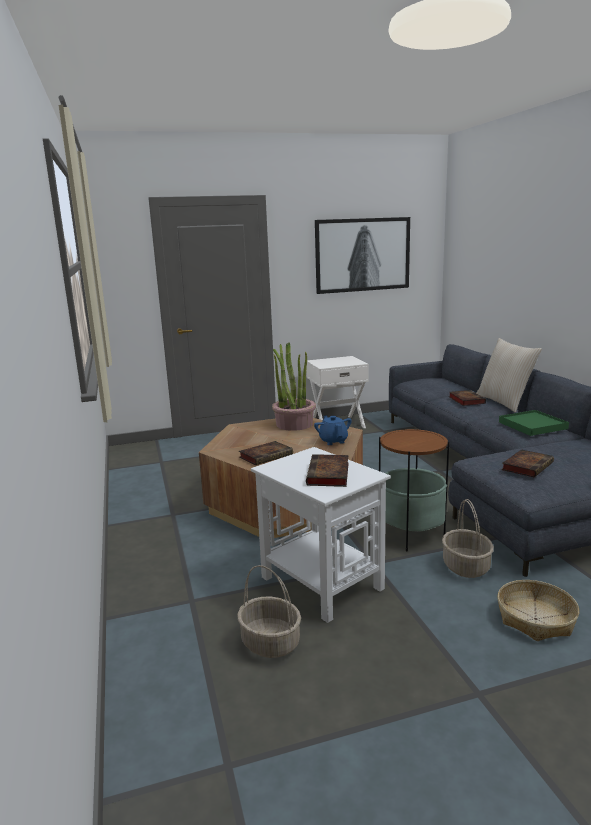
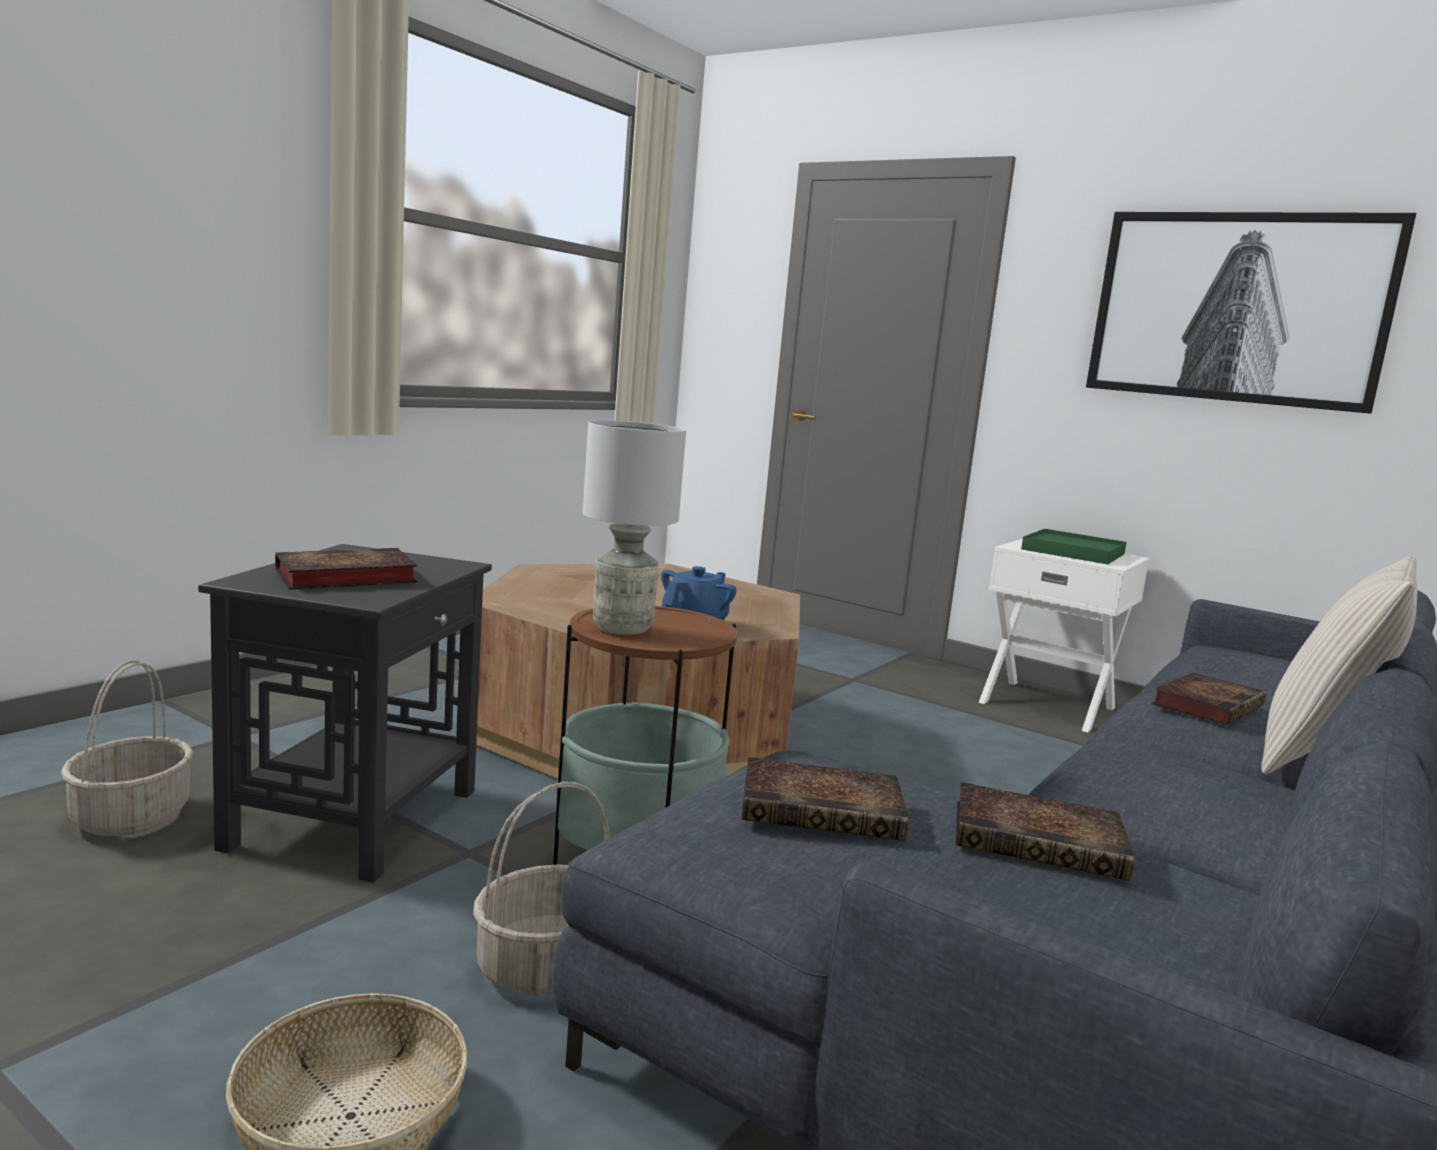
camera: 50 degrees right, 5 degrees down
book [239,441,293,465] -> book moved to [956,782,1135,881]
white side table [251,447,391,623] -> black side table [198,544,492,883]
potted plant [272,342,316,431] -> none
green tray [499,410,569,436] -> green tray moved to [1021,529,1127,564]
none -> grey table lamp [583,420,686,635]

